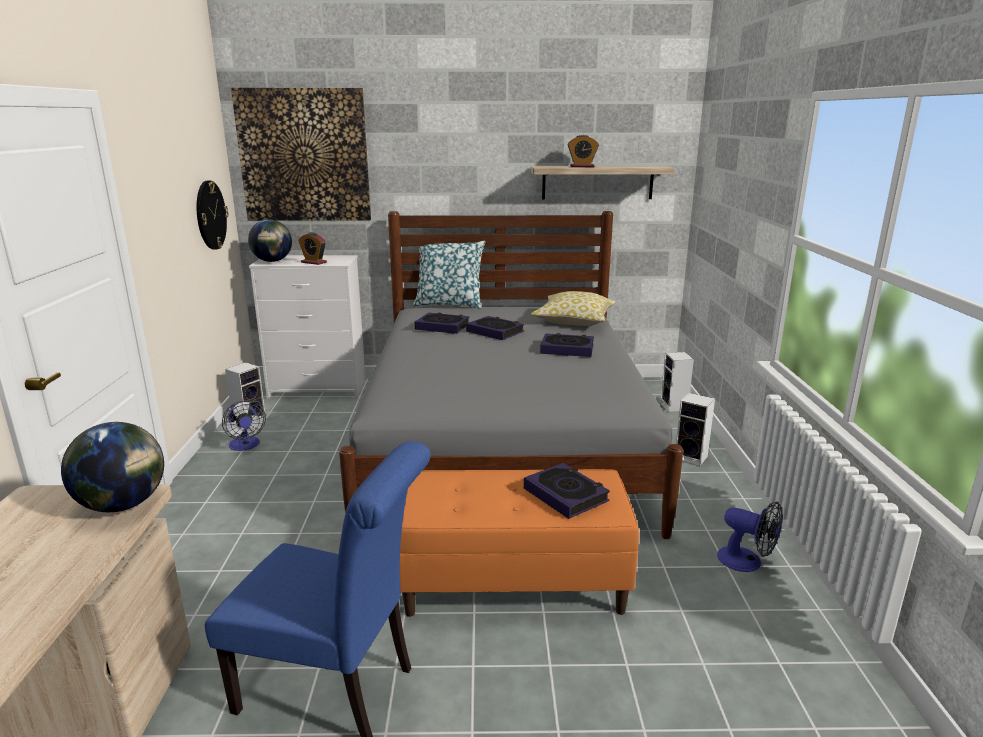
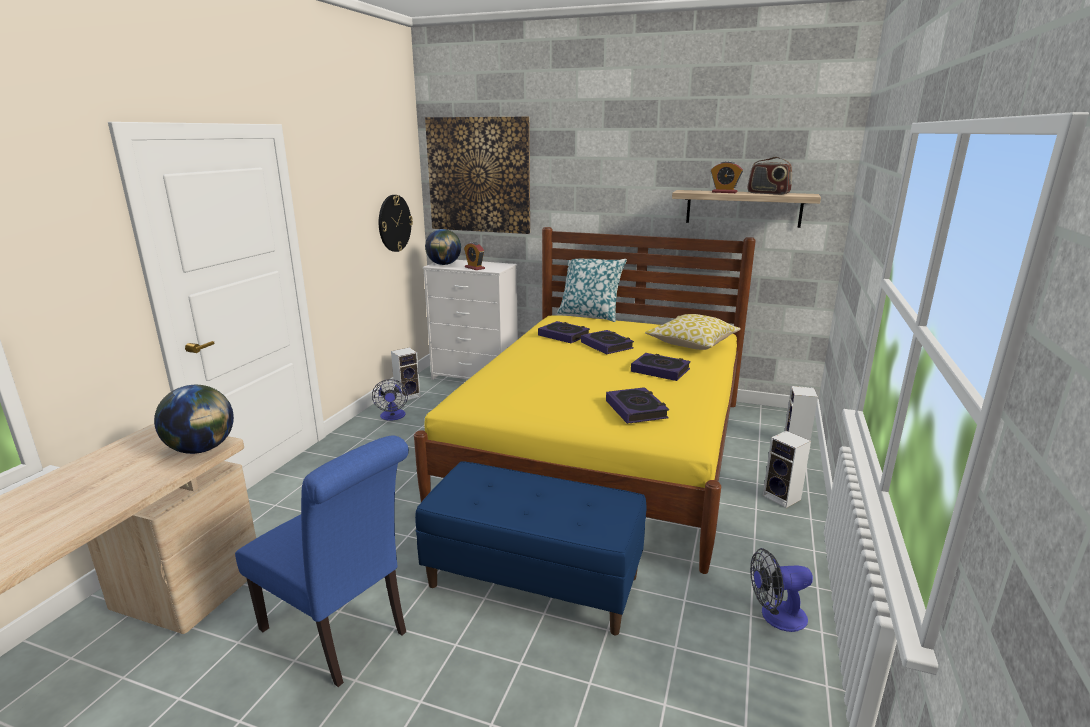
camera: 20 degrees right, 0 degrees up
grey bed [339,211,683,539] -> yellow bed [414,227,756,574]
orange bench [400,469,639,617] -> blue bench [415,461,646,635]
book [524,463,610,519] -> book moved to [606,387,669,424]
fan [717,501,783,572] -> fan turned 120 degrees clockwise [750,548,813,632]
none -> radio [747,157,792,195]

